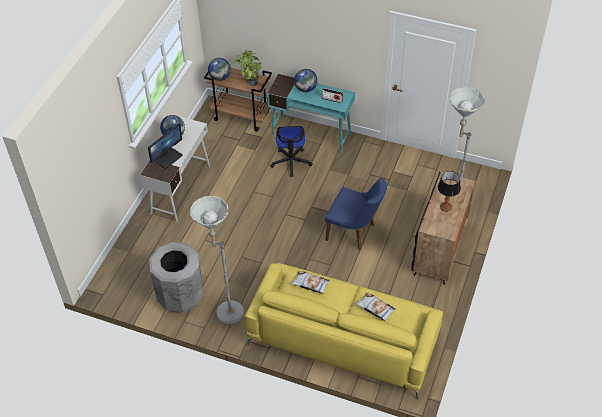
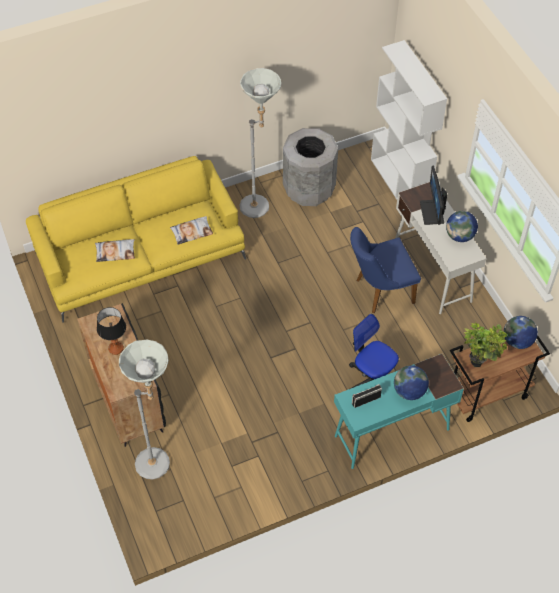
camera: 135 degrees right, 5 degrees up
blue chair [325,178,387,250] -> blue chair moved to [350,227,421,313]
none -> white bookcase [371,40,447,199]

